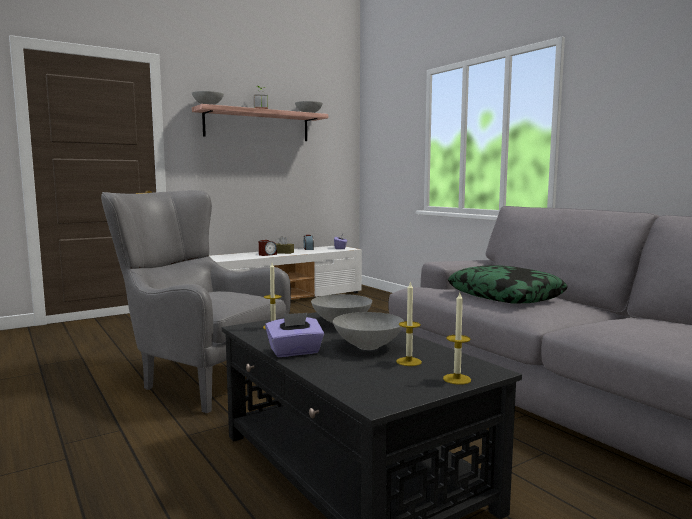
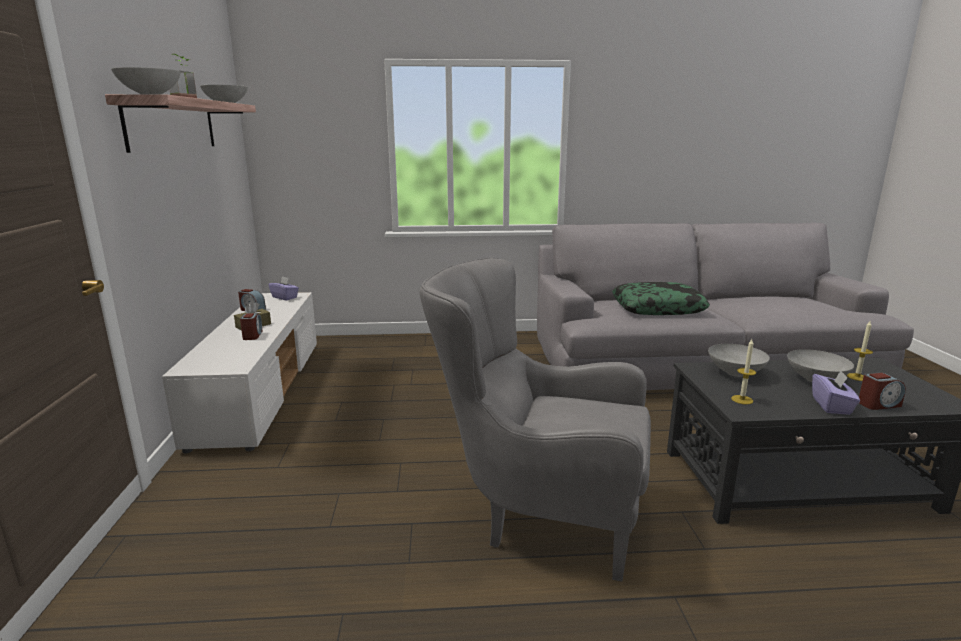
camera: 60 degrees left, 10 degrees up
grey armchair [101,190,291,413] -> grey armchair turned 45 degrees clockwise [419,258,651,582]
candle [443,293,471,385] -> none
none -> alarm clock [859,372,906,410]

